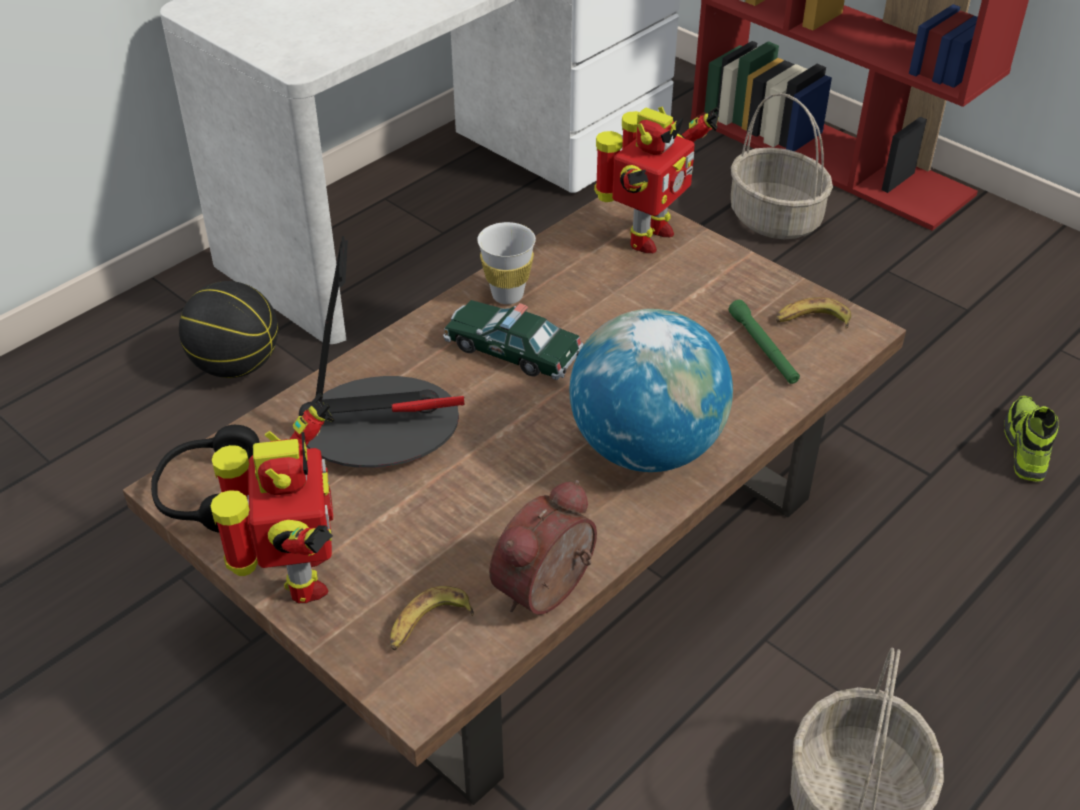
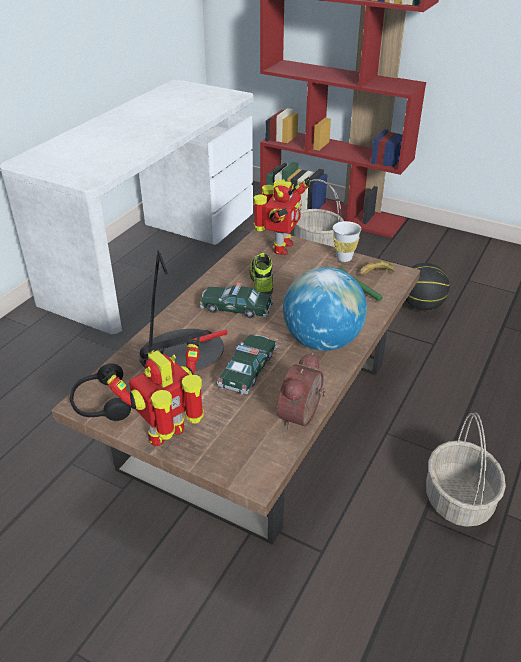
camera: 15 degrees left, 5 degrees down
basketball [179,281,278,378] -> basketball moved to [405,263,450,311]
toy robot [210,393,335,603] -> toy robot turned 105 degrees counterclockwise [103,336,204,446]
banana [390,586,474,650] -> none
white cup [477,222,536,304] -> white cup moved to [333,221,361,262]
shoe [1004,396,1059,482] -> shoe moved to [249,253,273,296]
none -> toy car [217,334,278,395]

